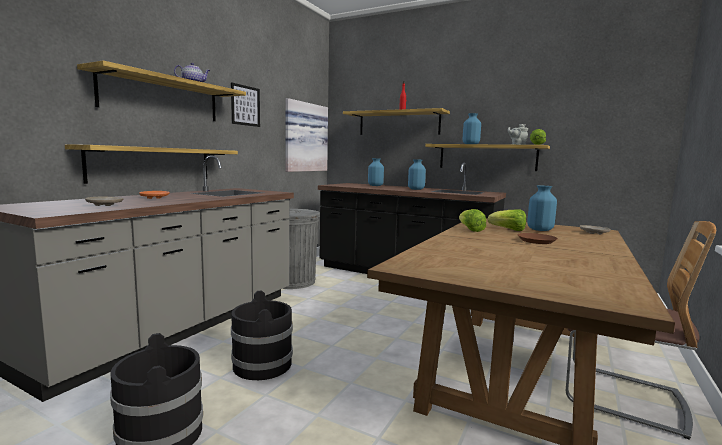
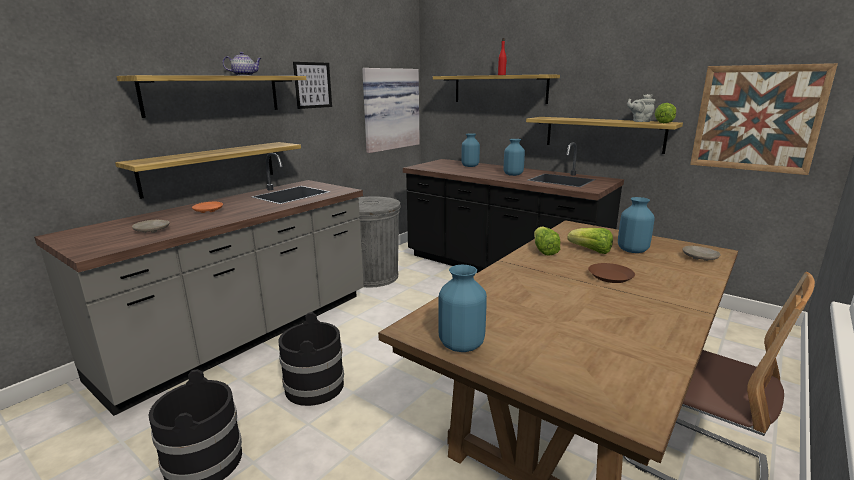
camera: 10 degrees right, 10 degrees up
blue vase [463,113,481,144] -> blue vase moved to [438,265,487,352]
none -> picture [690,63,838,175]

